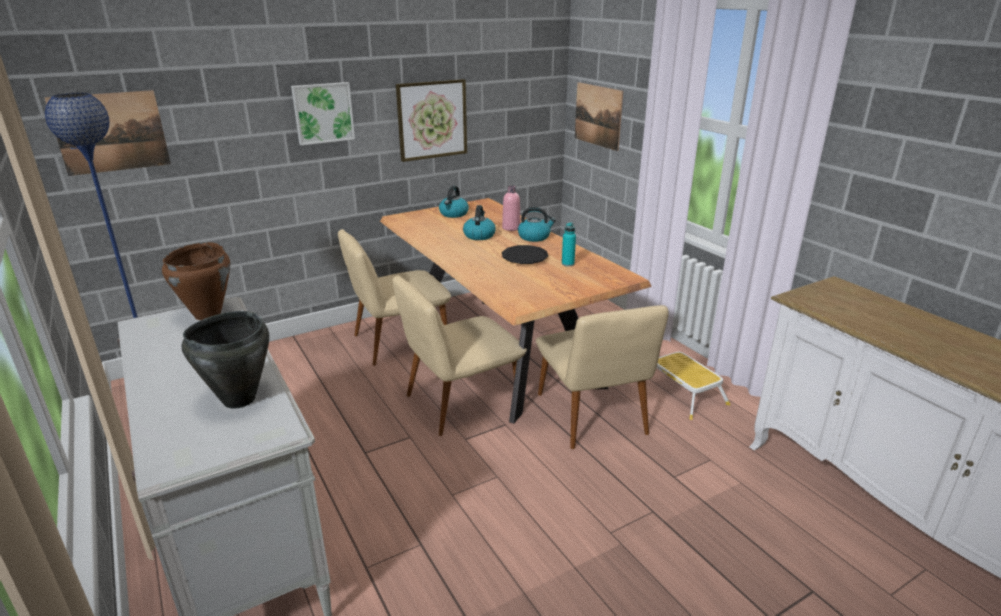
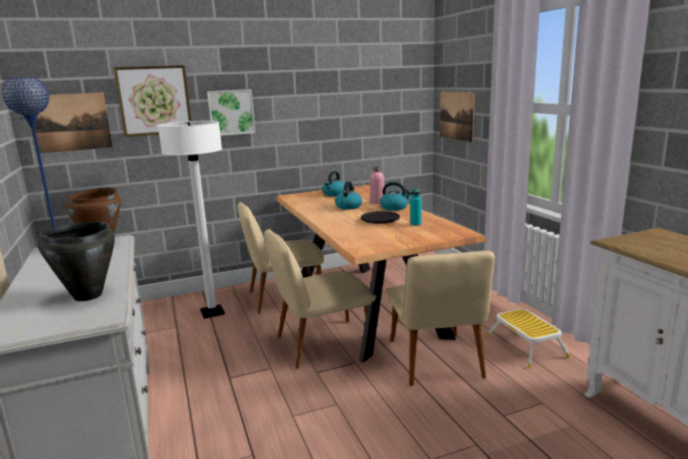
camera: 10 degrees right, 10 degrees down
picture [396,79,467,162] -> picture moved to [114,65,191,137]
none -> white floor lamp [158,121,225,319]

